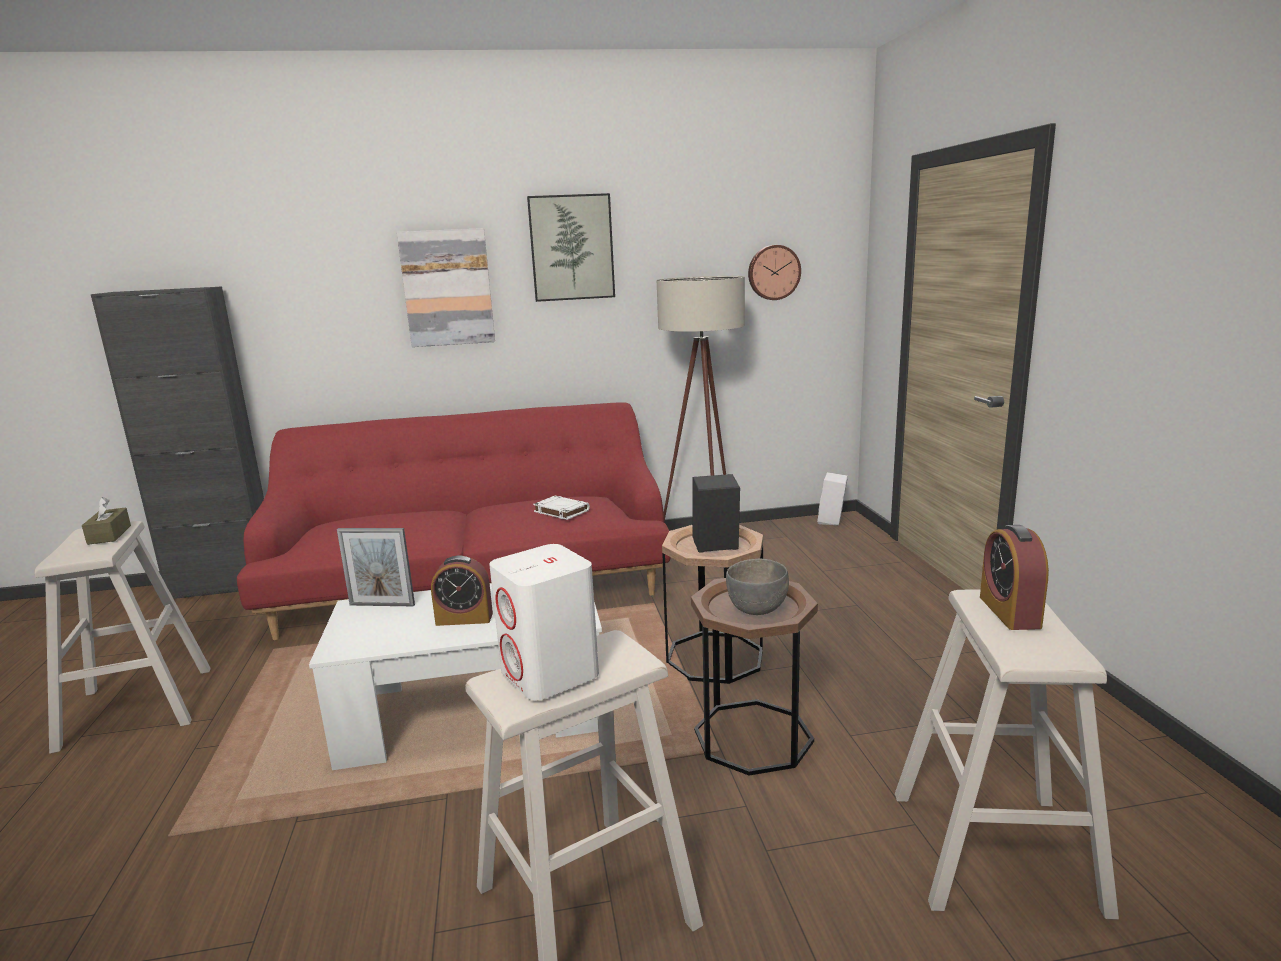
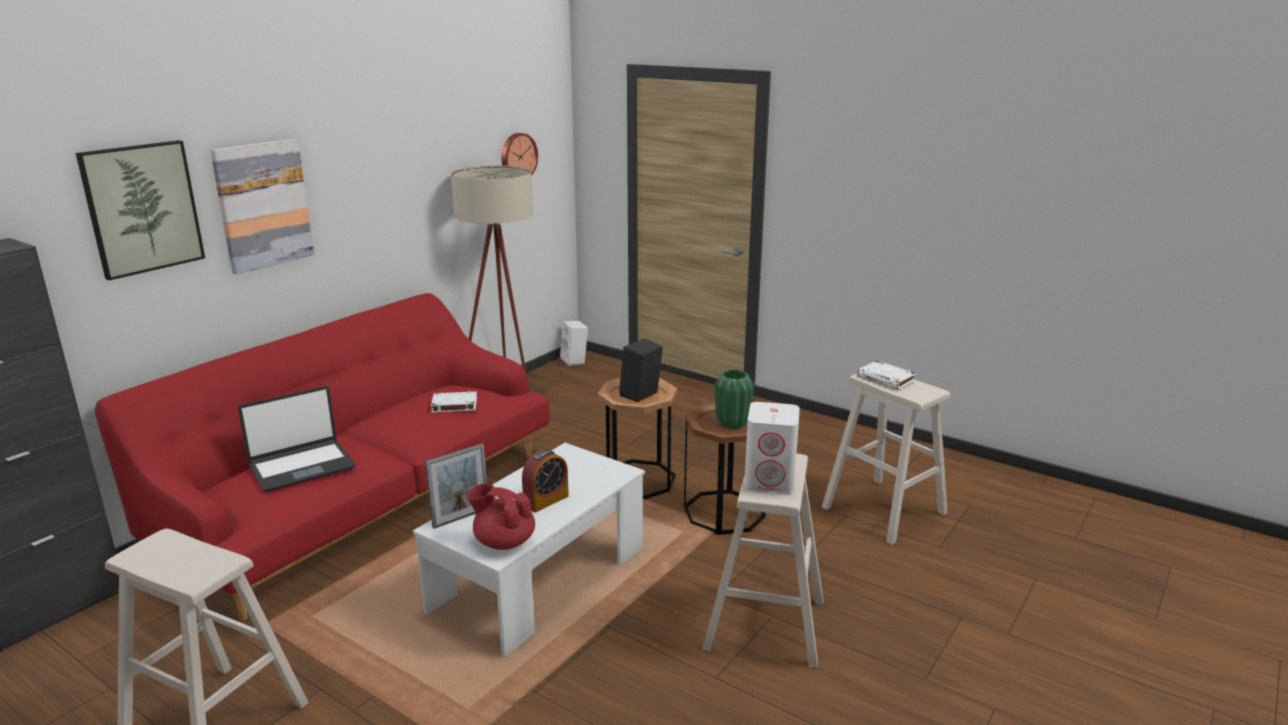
camera: 45 degrees left, 5 degrees up
brown tissue box [82,497,131,545] -> none
picture [527,193,615,302] -> picture moved to [76,140,205,280]
grey bowl [726,559,789,615] -> green vase [715,370,754,429]
alarm clock [980,525,1049,630] -> white book [858,361,917,390]
none -> laptop [238,386,355,492]
none -> red teapot [467,483,535,550]

